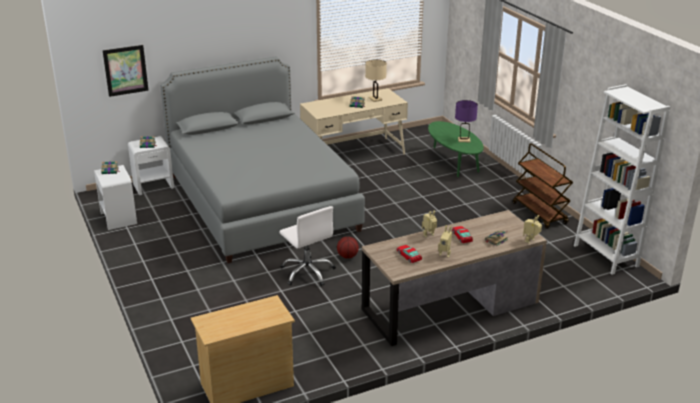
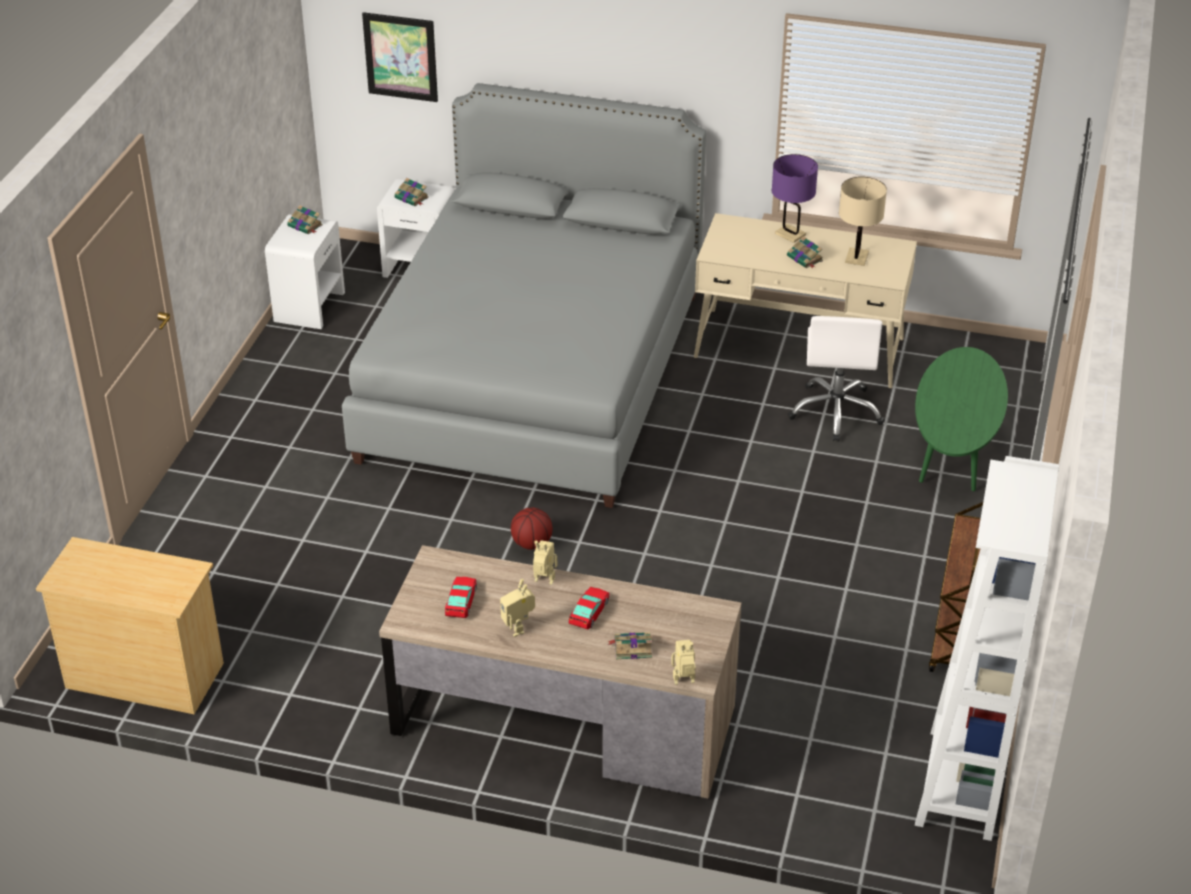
camera: 40 degrees right, 10 degrees up
white office chair [279,206,336,286] -> white office chair moved to [788,316,885,442]
purple table lamp [455,100,478,142] -> purple table lamp moved to [772,154,818,243]

